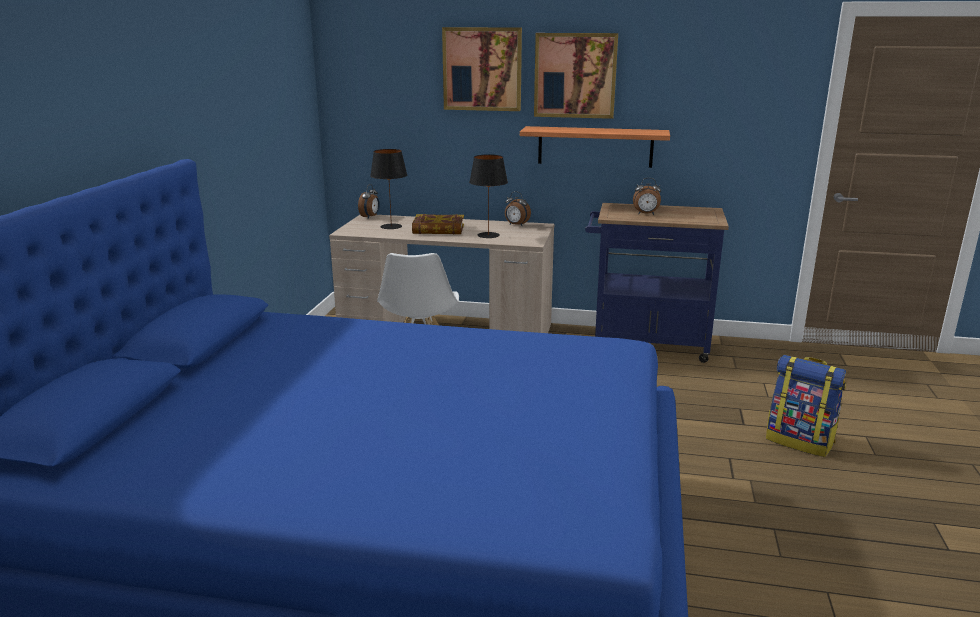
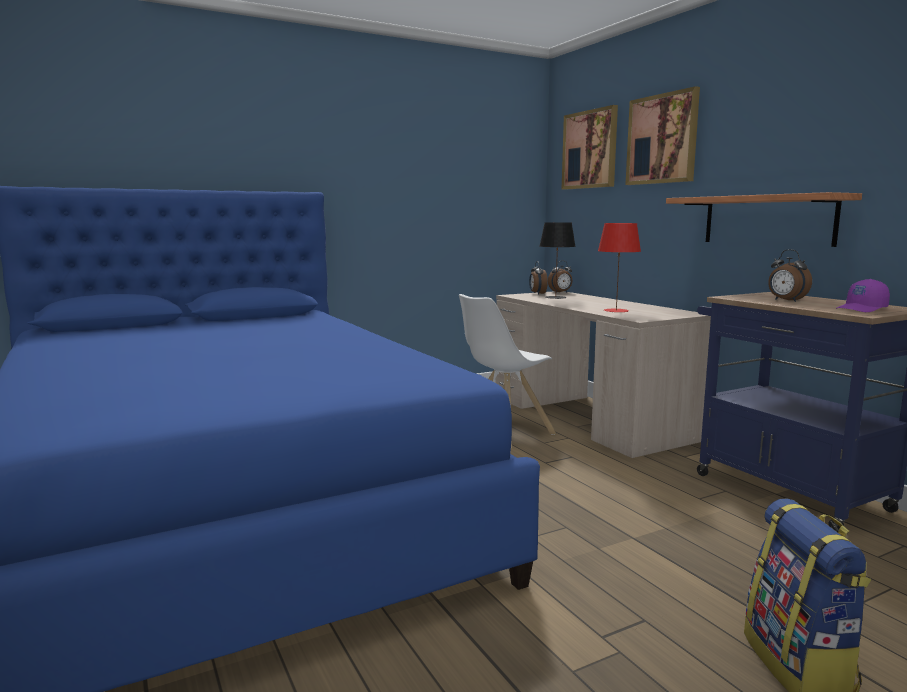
camera: 50 degrees right, 10 degrees down
book [412,214,464,234] -> none
black table lamp [469,154,508,238] -> red table lamp [598,223,641,312]
alarm clock [505,191,531,226] -> alarm clock moved to [529,261,548,295]
picture [534,33,618,119] -> picture moved to [562,105,618,190]
none -> purple cap [836,279,890,312]

